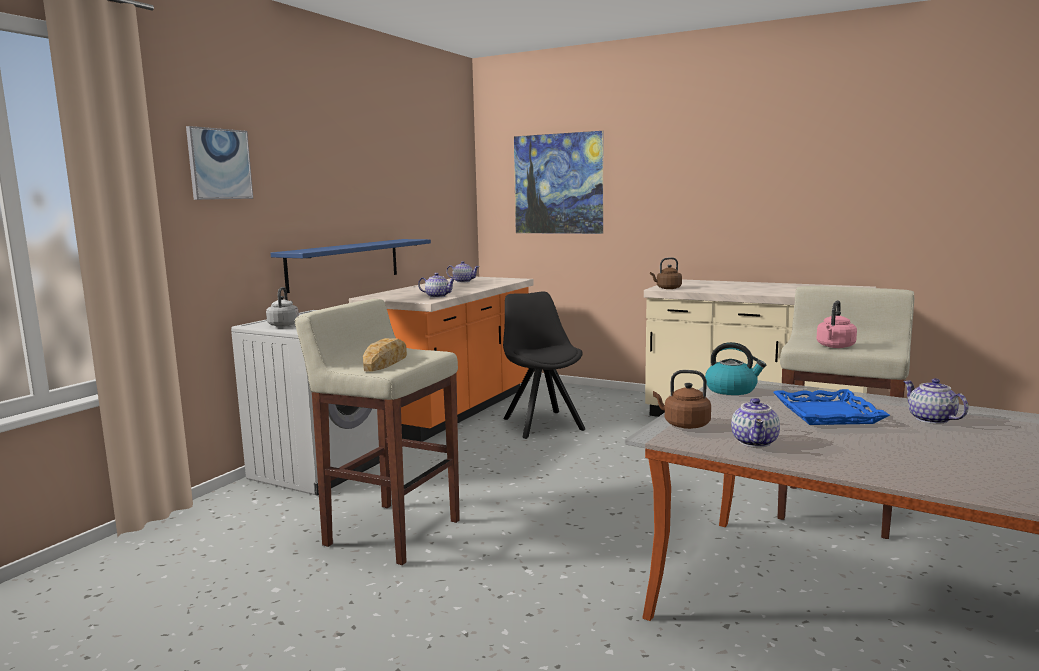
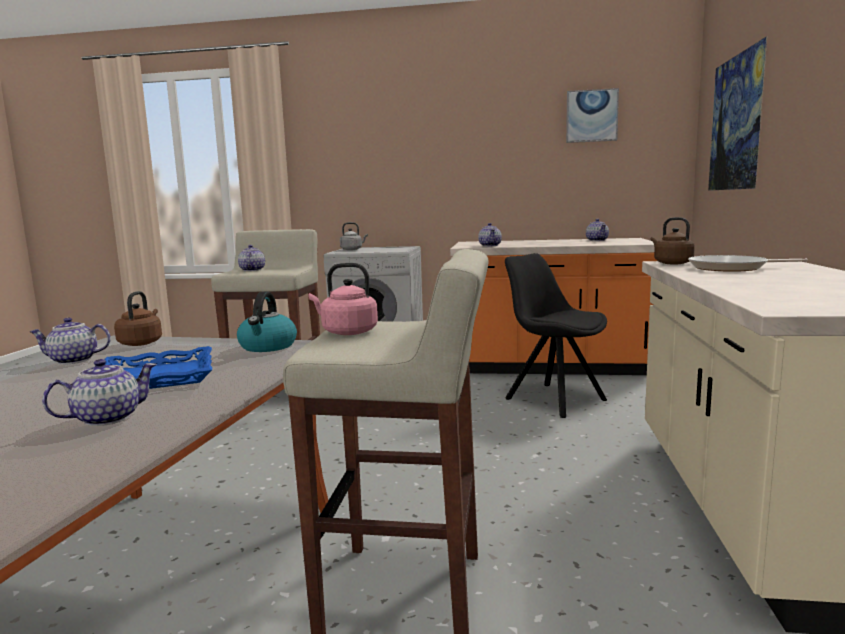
camera: 70 degrees right, 0 degrees up
picture [186,126,253,200] -> picture moved to [566,88,619,143]
blue shelf [271,239,431,293] -> none
bread [363,338,407,372] -> teapot [238,245,265,271]
black chair [503,292,585,439] -> black chair turned 90 degrees counterclockwise [505,253,607,418]
none -> frying pan [688,255,808,272]

